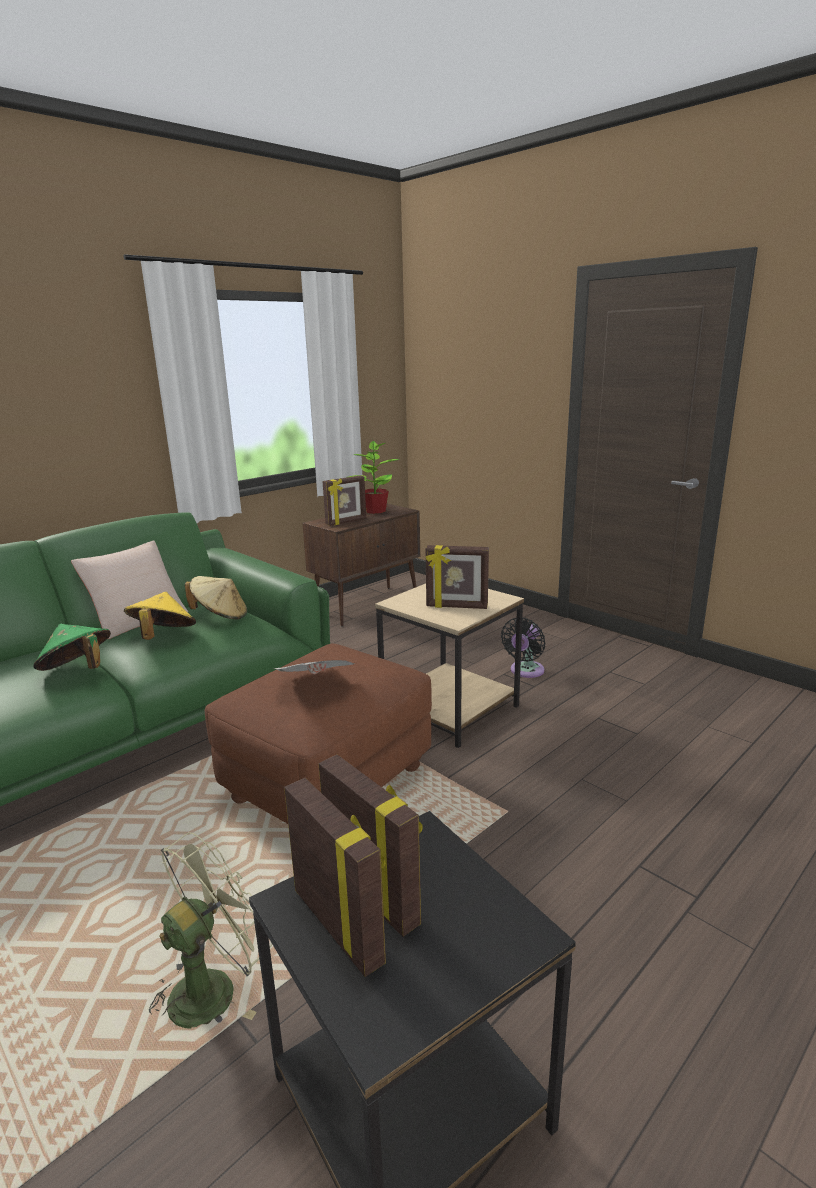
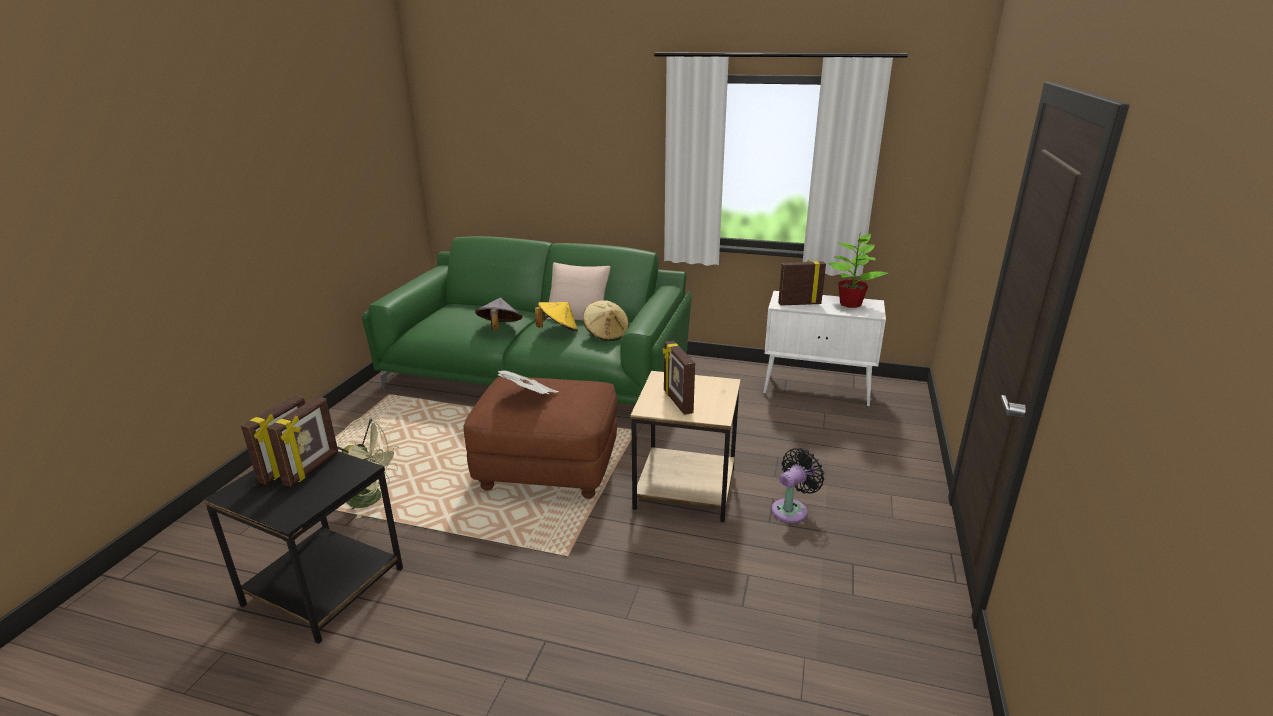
camera: 60 degrees right, 5 degrees up
green hat [34,624,111,671] -> grey hat [475,298,523,330]
brown cabinet [302,504,420,627] -> white cabinet [763,291,886,407]
picture frame [323,476,366,526] -> picture frame turned 150 degrees clockwise [778,260,826,306]
black fan [501,618,545,678] -> black fan turned 135 degrees clockwise [771,448,824,523]

